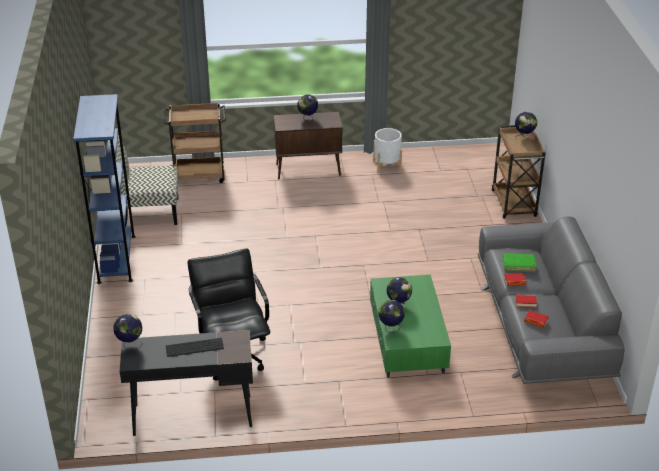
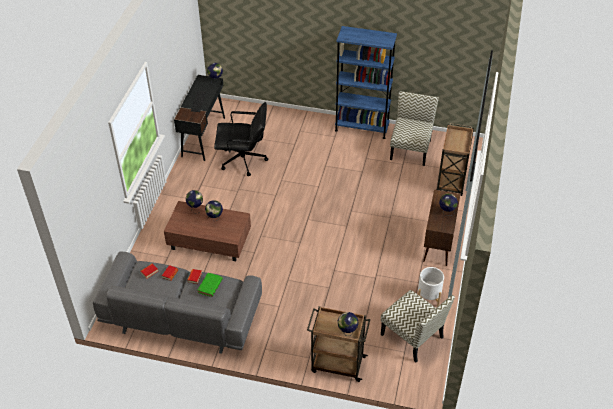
camera: 110 degrees right, 10 degrees up
green coffee table [370,275,451,378] -> brown coffee table [164,201,251,261]
none -> chair [381,290,455,362]

